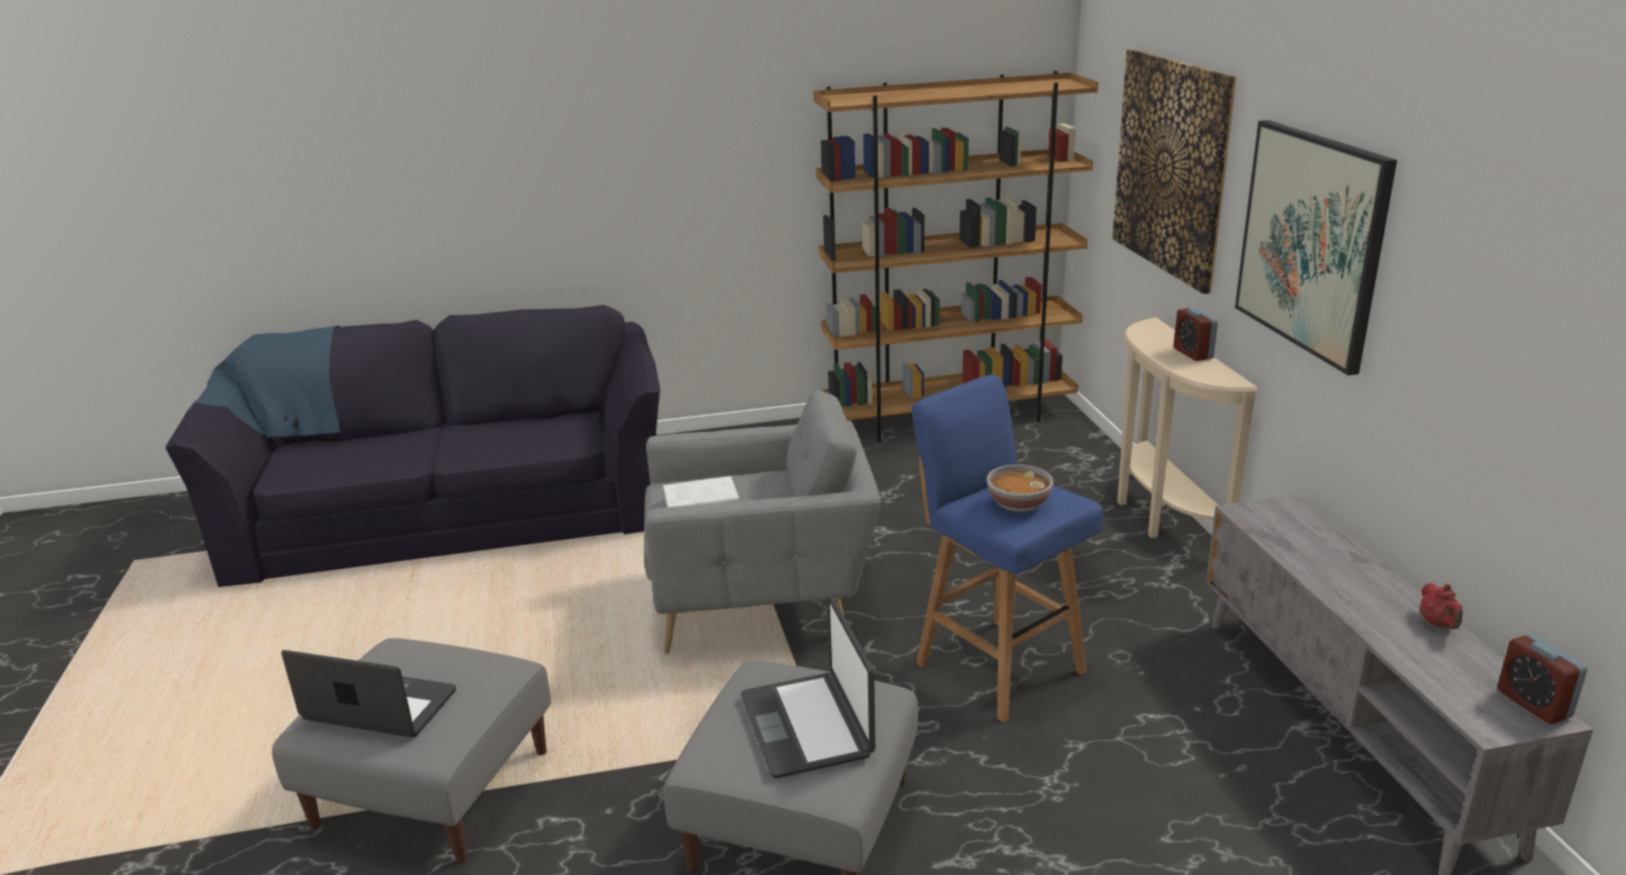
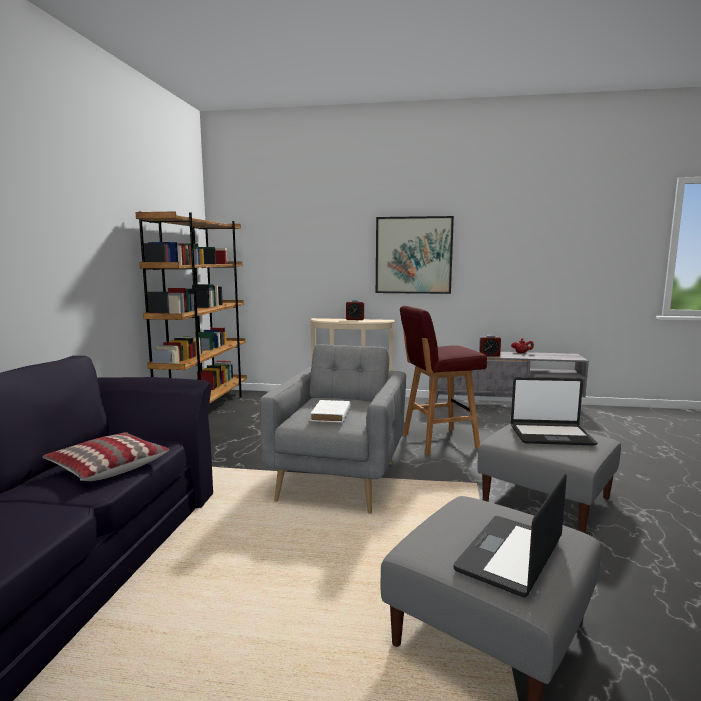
camera: 70 degrees left, 15 degrees down
blue stool [911,375,1103,722] -> red stool [400,306,487,455]
bowl [987,464,1053,512] -> none
picture [1112,49,1236,294] -> none
alarm clock [1498,634,1587,724] -> alarm clock moved to [479,335,501,357]
none -> pillow [42,432,169,481]

